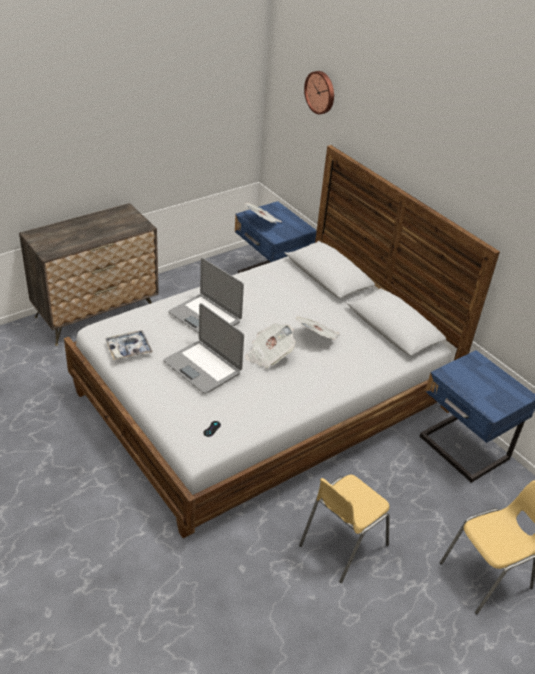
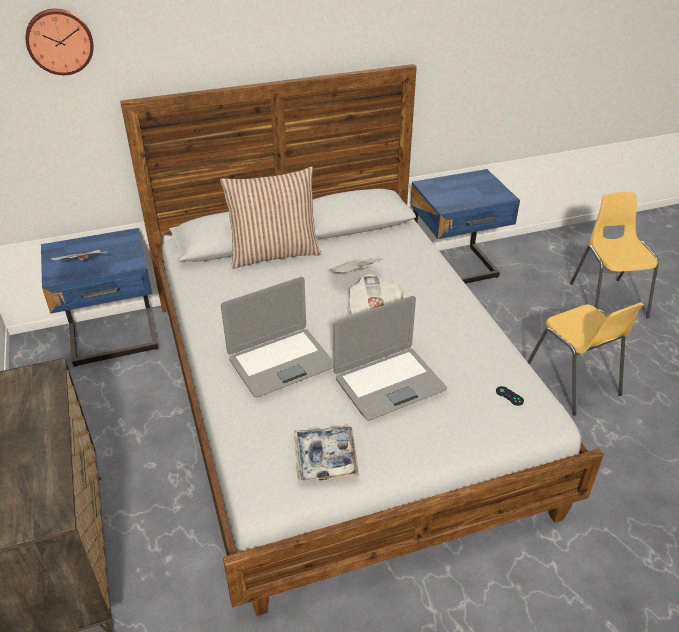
camera: 70 degrees left, 0 degrees up
none -> pillow [220,166,321,269]

